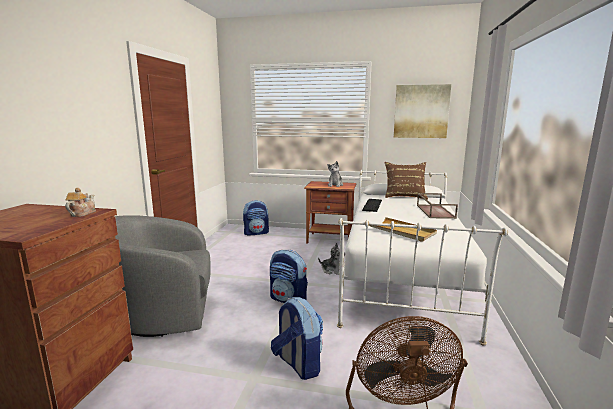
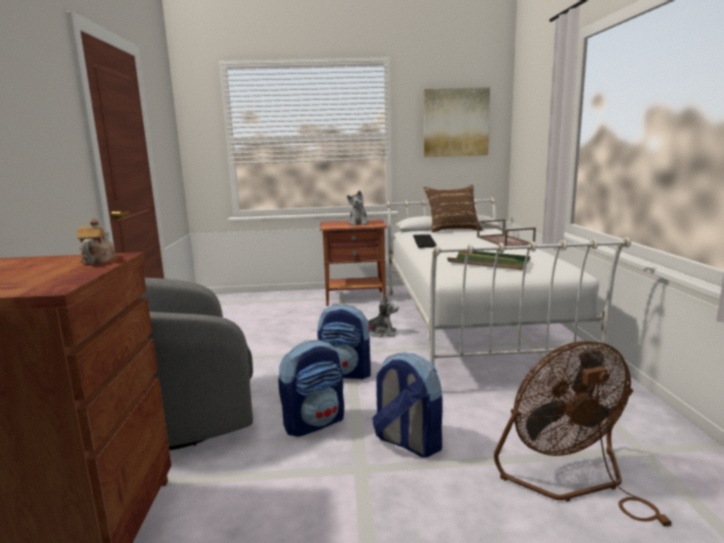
camera: 15 degrees left, 0 degrees up
backpack [243,200,269,236] -> backpack moved to [278,339,344,437]
beige tray [369,217,437,242] -> green tray [447,251,531,270]

